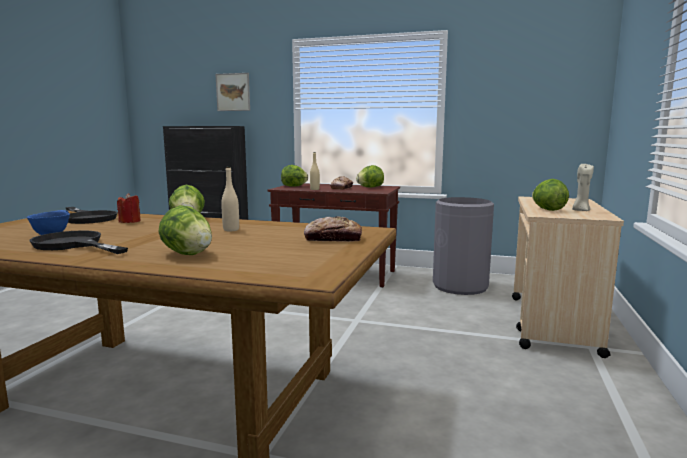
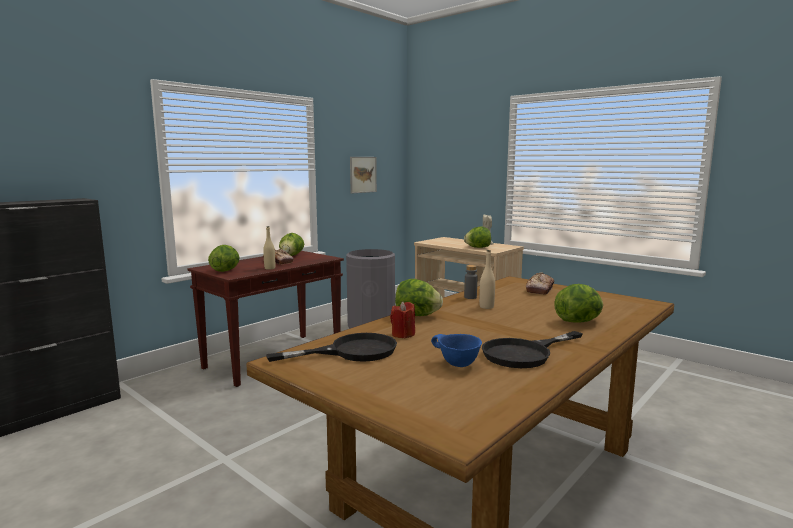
camera: 65 degrees left, 0 degrees up
picture [215,73,250,111] -> picture moved to [350,157,377,194]
none -> grey bottle [464,265,478,299]

